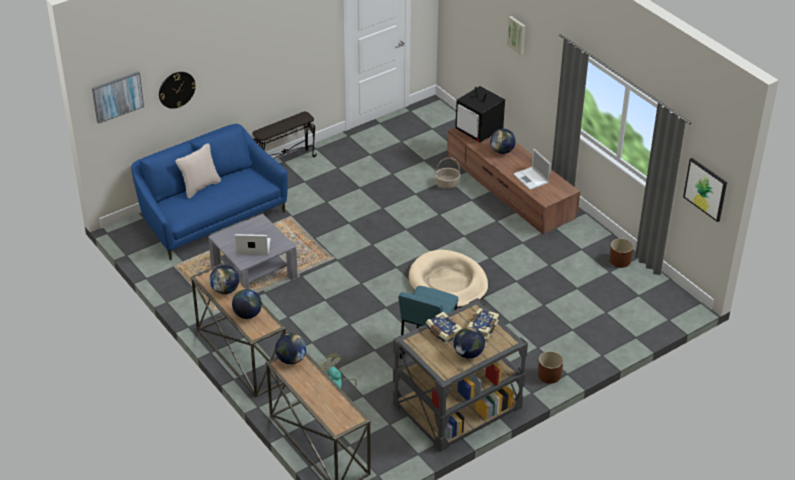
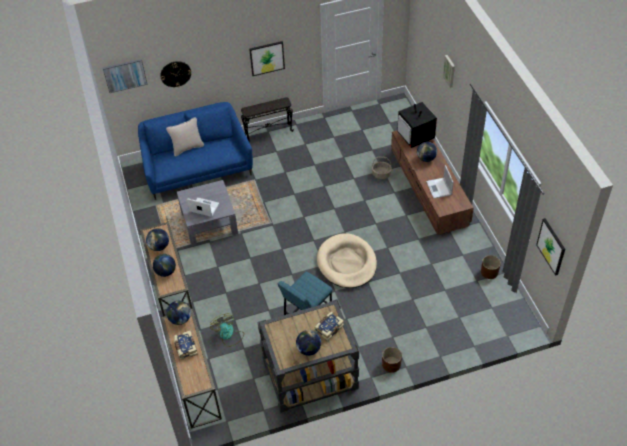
camera: 20 degrees right, 10 degrees up
book [426,312,463,345] -> book moved to [173,331,198,360]
none -> picture [249,41,285,76]

